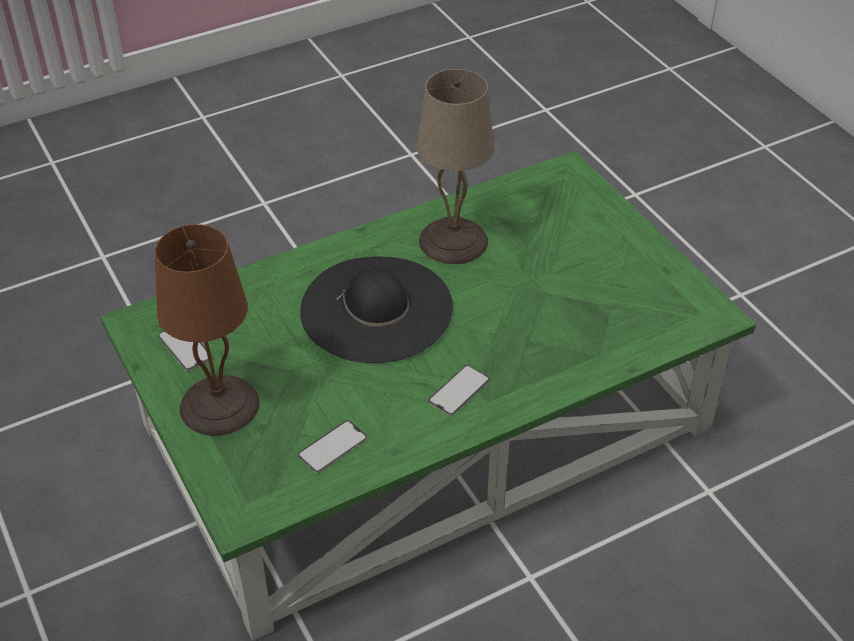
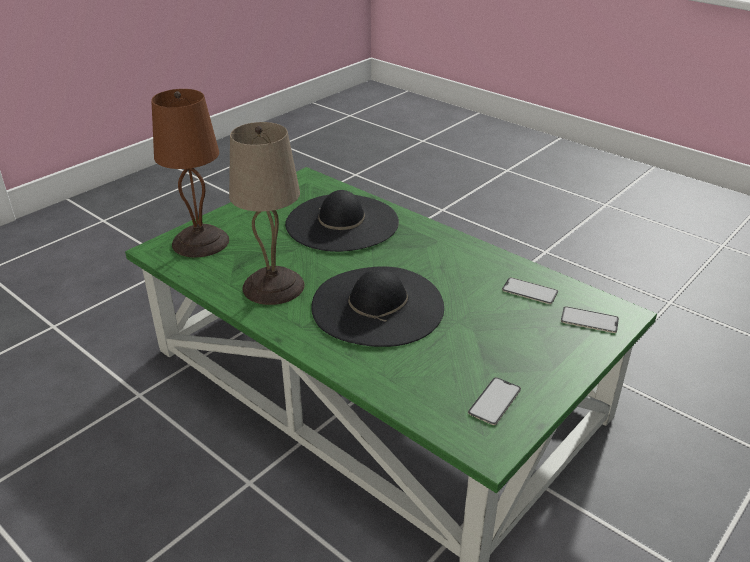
camera: 110 degrees left, 10 degrees down
brown table lamp [155,224,259,436] -> brown table lamp moved to [151,89,229,257]
phone [428,365,490,416] -> phone moved to [561,306,619,333]
none -> black hat [285,190,399,252]

